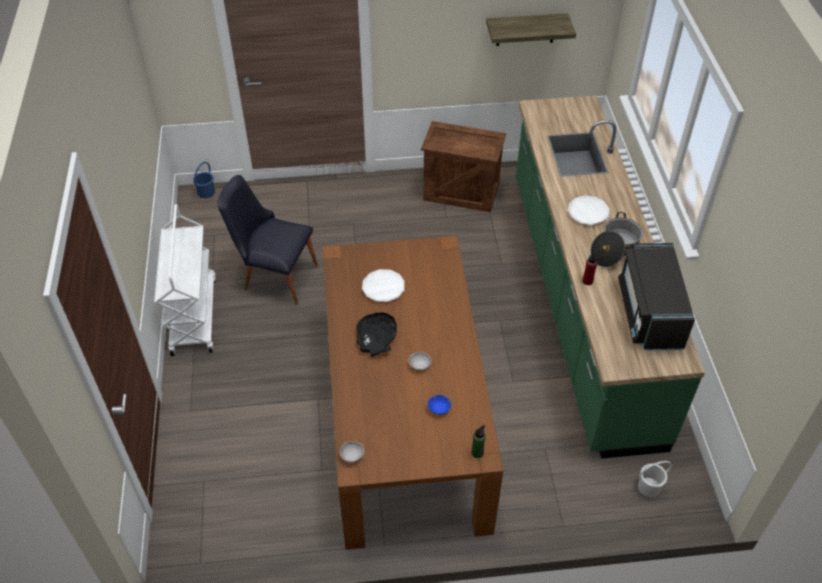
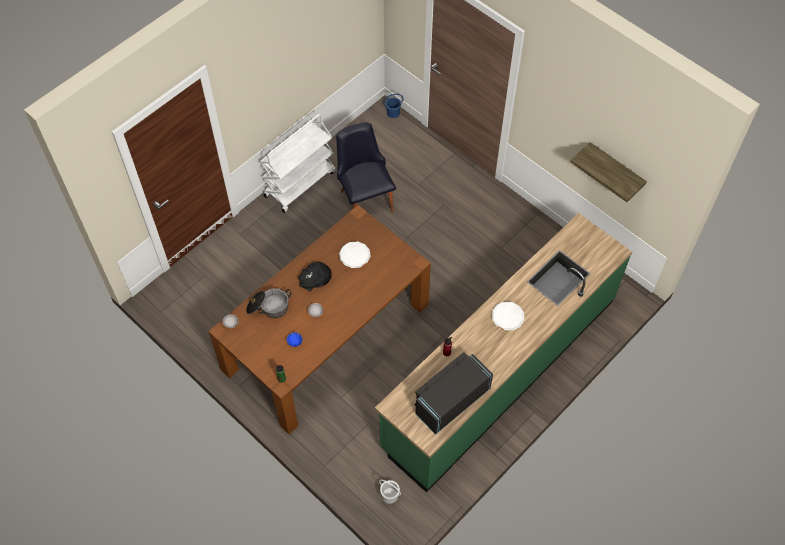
camera: 50 degrees right, 10 degrees up
crate [421,121,506,212] -> none
cooking pot [591,212,643,267] -> cooking pot moved to [246,288,292,318]

